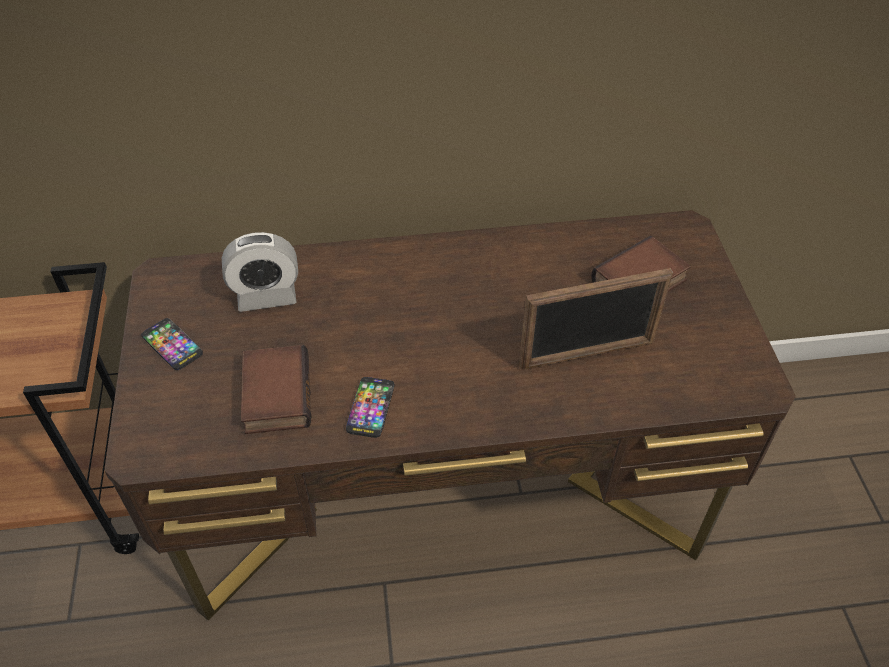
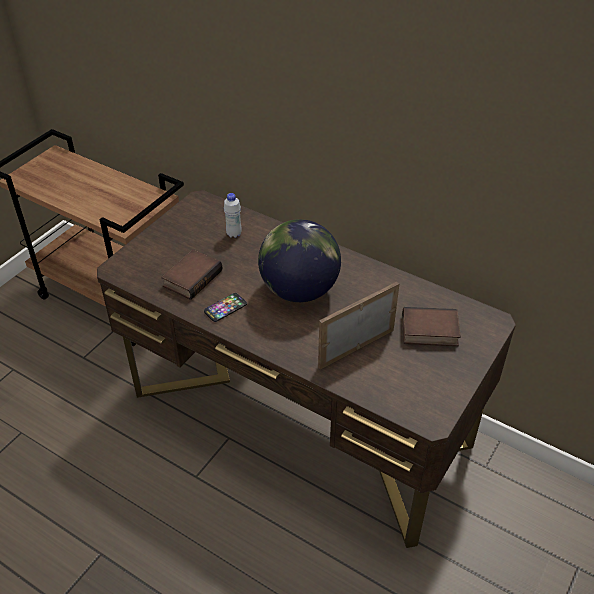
camera: 40 degrees right, 5 degrees down
phone [141,318,203,370] -> none
alarm clock [222,232,298,312] -> white bottle [224,193,242,238]
picture frame [519,268,673,370] -> picture frame turned 120 degrees clockwise [318,282,399,370]
none -> globe [258,219,341,302]

